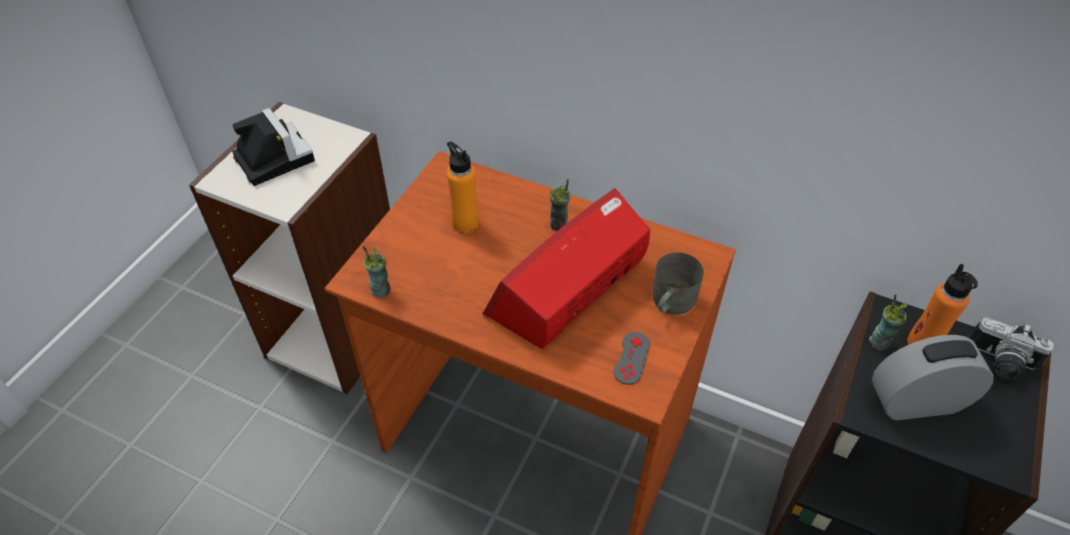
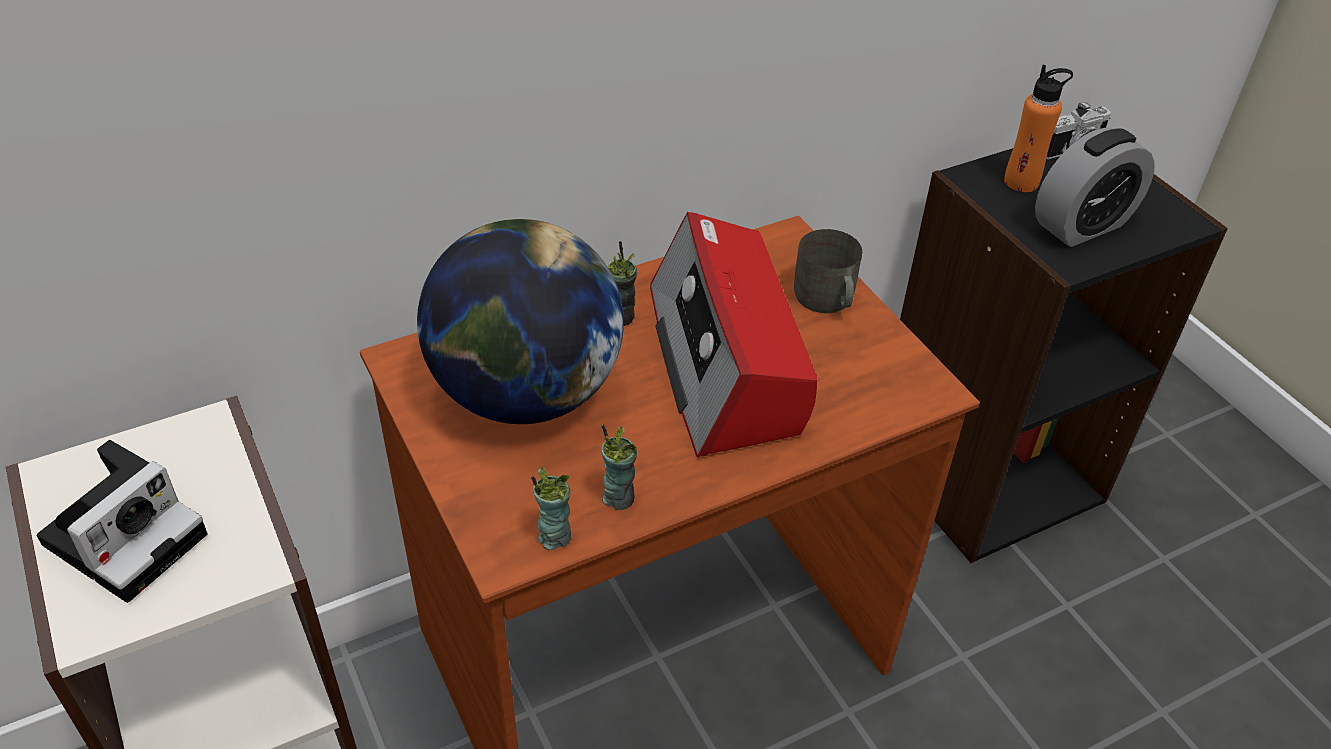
camera: 55 degrees left, 5 degrees down
camera [232,108,315,186] -> camera turned 120 degrees clockwise [36,440,207,603]
orange bottle [447,141,479,233] -> globe [417,219,624,424]
grey game controller [613,332,650,385] -> none
cup [869,294,907,351] -> cup moved to [601,424,637,510]
alarm clock [872,335,994,420] -> alarm clock turned 150 degrees counterclockwise [1035,127,1155,247]

